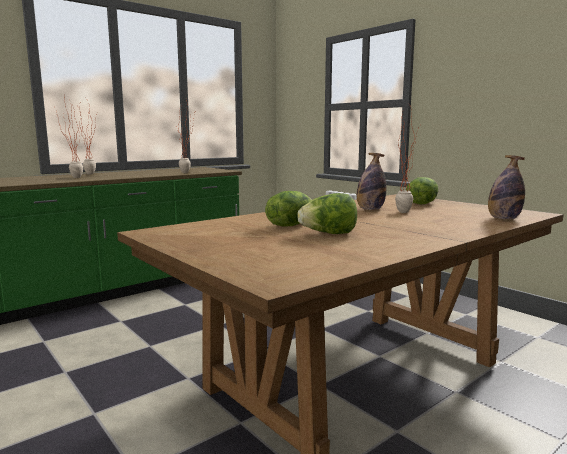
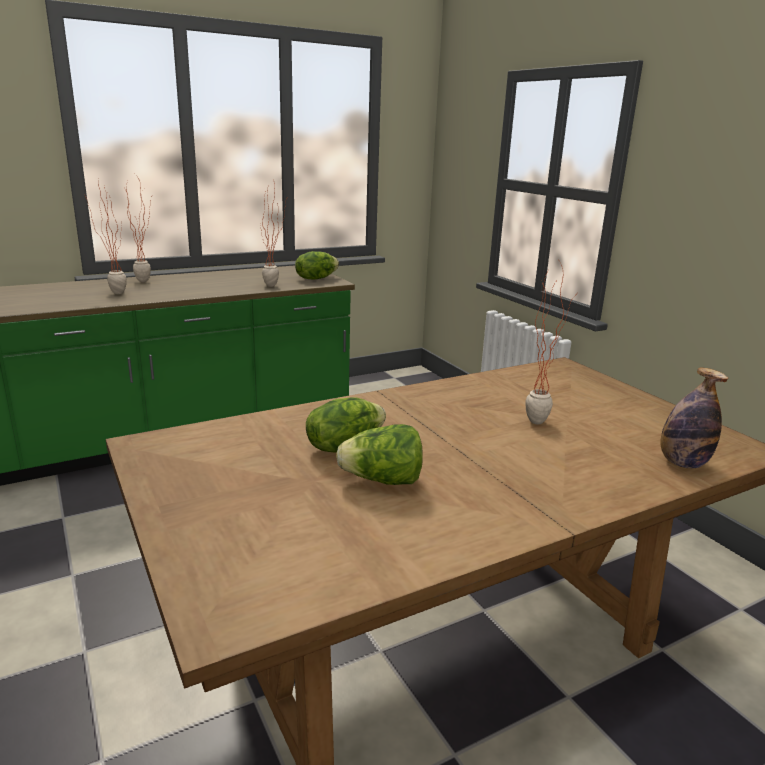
camera: 10 degrees right, 10 degrees up
bottle [357,153,386,210] -> none
lettuce [406,177,438,205] -> lettuce moved to [295,251,339,279]

